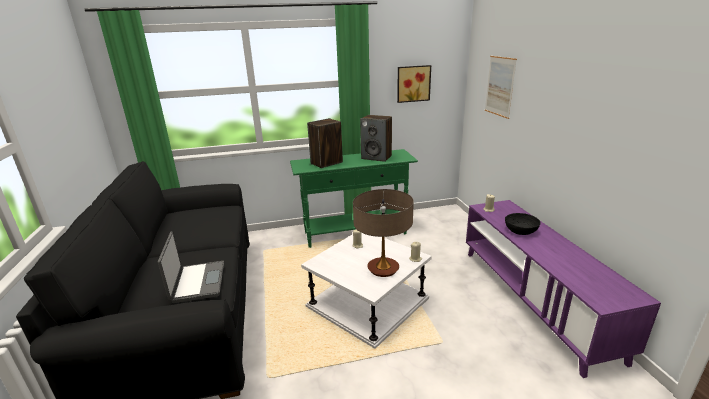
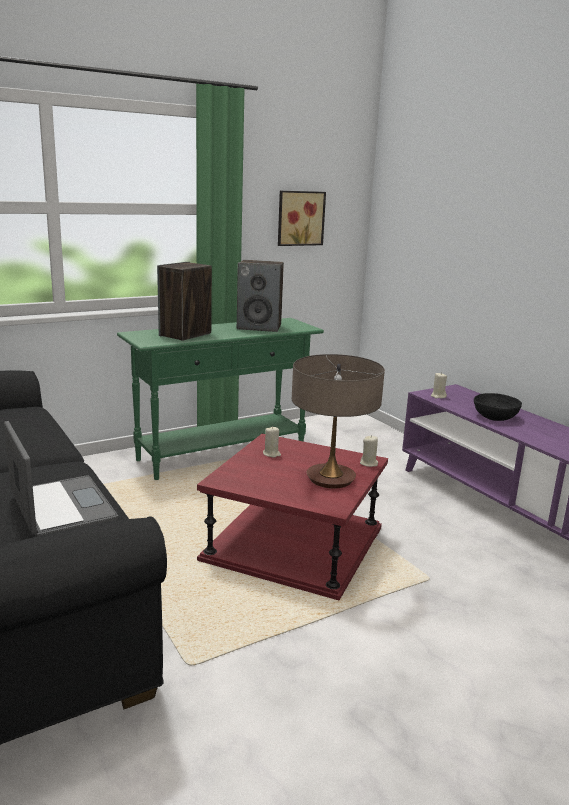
camera: 20 degrees left, 5 degrees down
white side table [301,233,432,349] -> red side table [197,434,388,600]
picture [485,56,517,119] -> none

